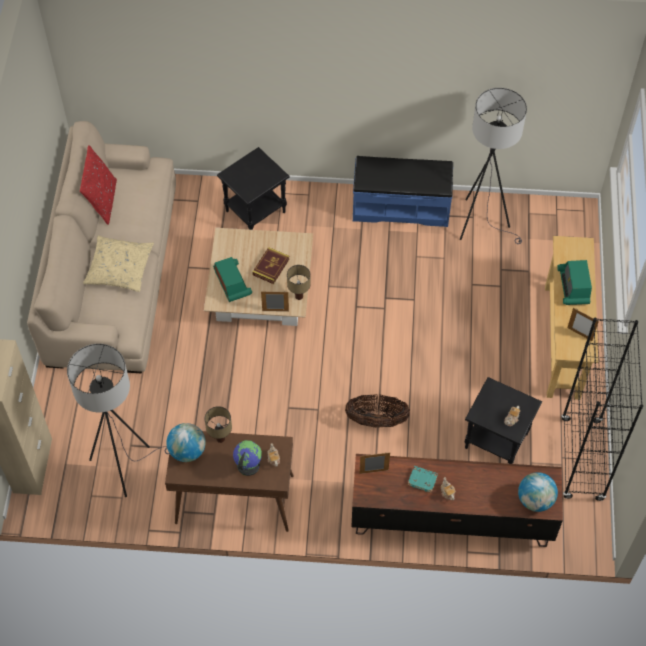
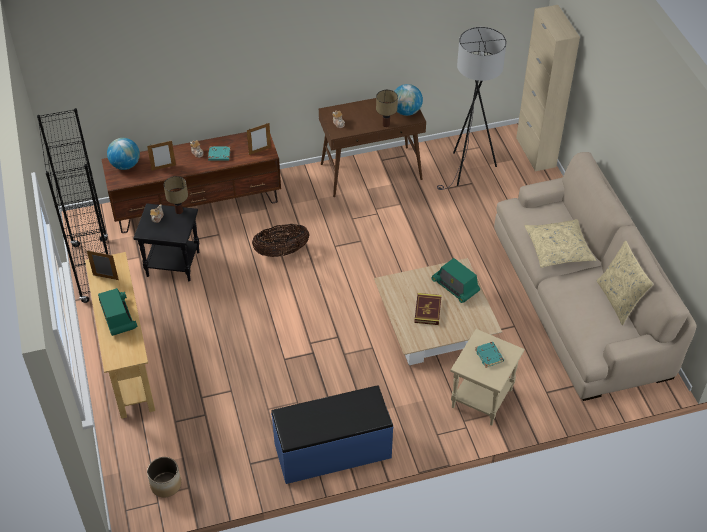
camera: 160 degrees right, 10 degrees down
red pillow [80,145,117,225] -> beige pillow [597,241,654,325]
black side table [217,147,289,230] -> beige side table [450,329,525,426]
globe [233,440,262,476] -> none
picture frame [261,291,289,312] -> picture frame moved to [147,140,176,171]
table lamp [287,265,311,300] -> table lamp moved to [164,176,188,214]
grey floor lamp [460,88,527,244] -> none
none -> planter [147,457,181,497]
none -> turquoise book [475,342,504,368]

